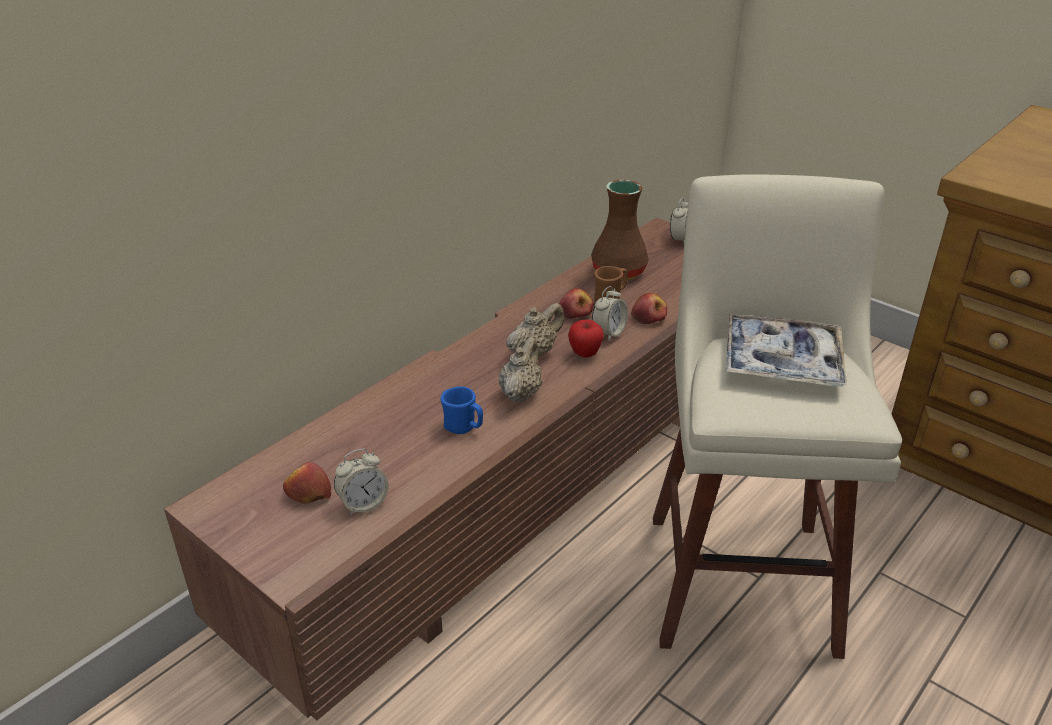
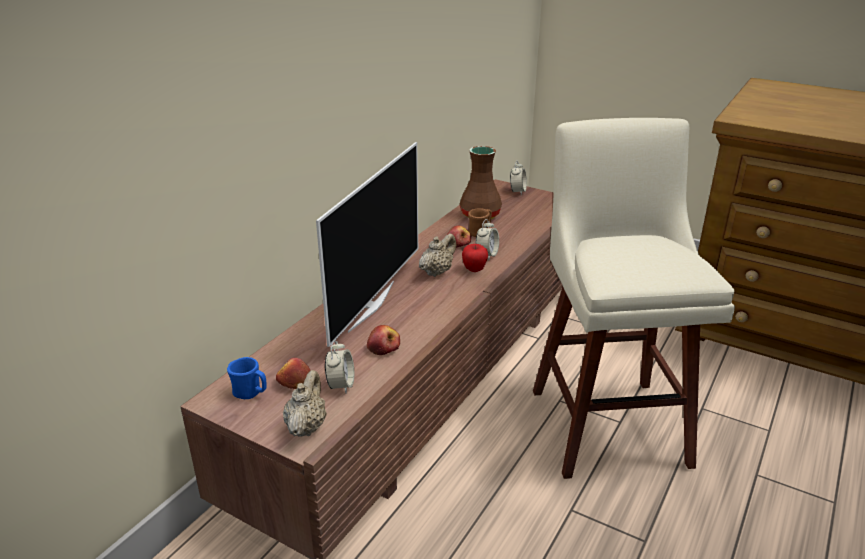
camera: 10 degrees left, 5 degrees down
alarm clock [334,449,389,515] -> alarm clock turned 45 degrees counterclockwise [325,340,354,393]
blue mug [441,386,483,434] -> blue mug moved to [227,357,267,399]
beige teapot [499,337,542,402] -> beige teapot moved to [283,370,327,437]
apple [631,293,667,324] -> apple moved to [367,325,400,355]
tray [726,314,847,387] -> none
none -> television [316,142,418,347]

